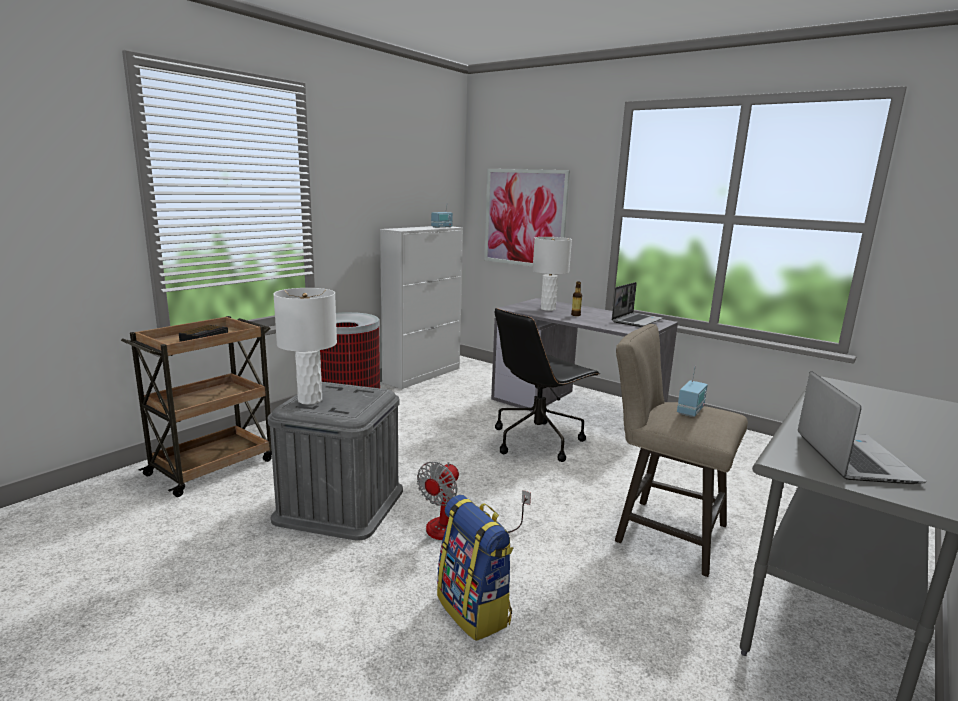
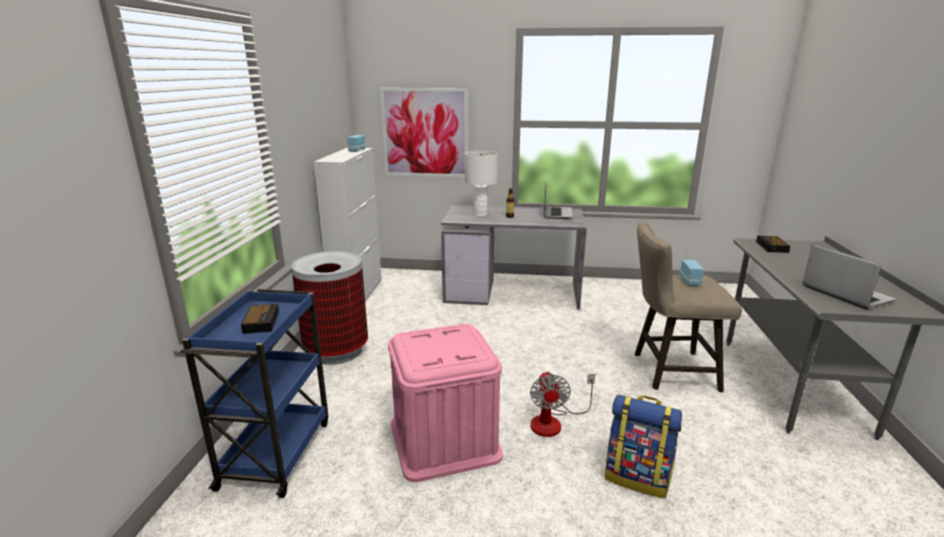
camera: 30 degrees left, 5 degrees up
brown cart [121,316,272,497] -> blue cart [181,289,328,498]
grey storage box [267,382,403,541] -> pink storage box [388,324,503,482]
white table lamp [273,288,337,405] -> none
black office chair [495,308,600,462] -> none
none -> alarm clock [756,236,790,253]

